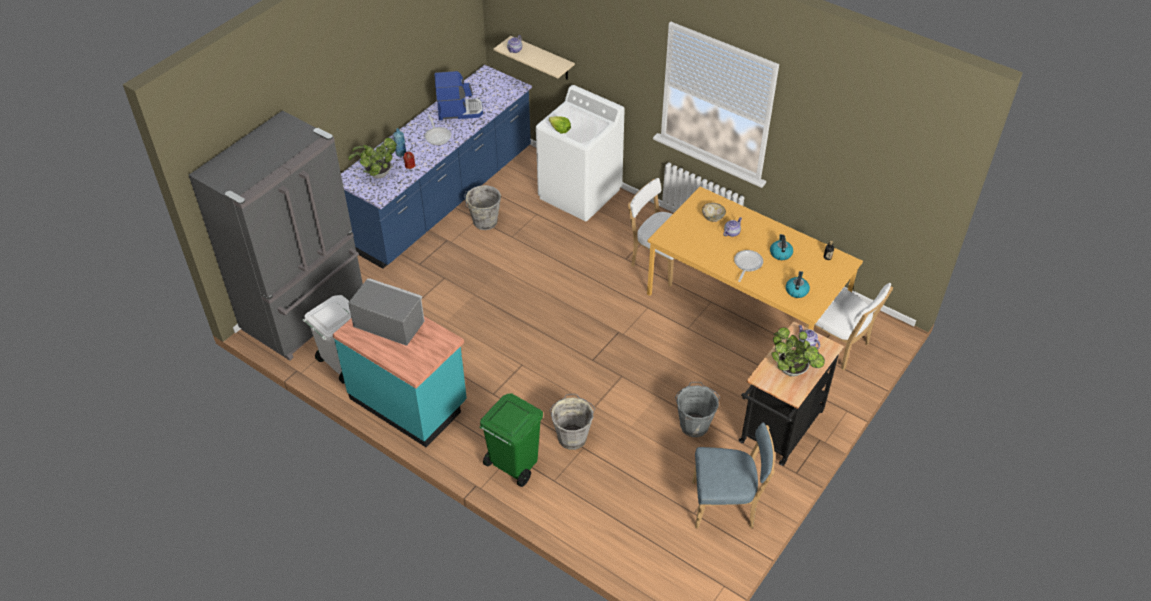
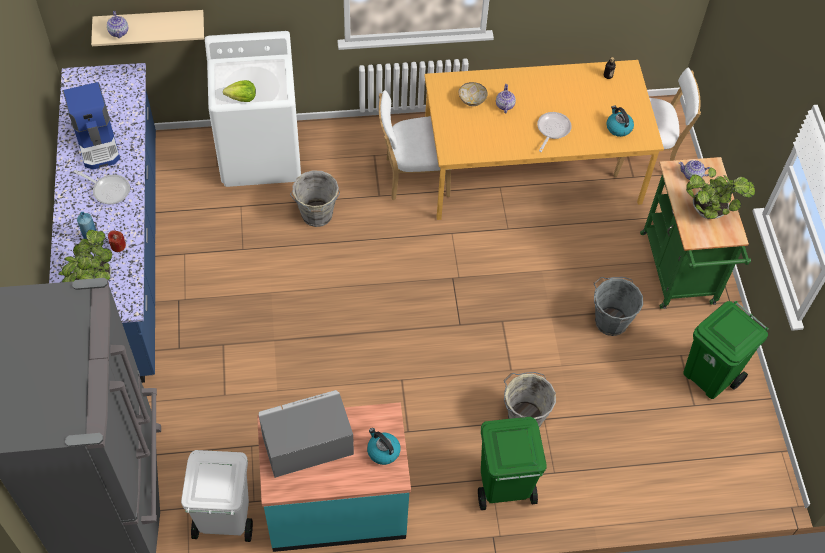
camera: 45 degrees left, 10 degrees up
coffee machine [435,71,483,120] -> coffee machine turned 120 degrees clockwise [63,82,120,170]
grey bucket [464,185,501,230] -> grey bucket moved to [290,170,340,227]
blue chair [692,422,775,528] -> green trash can [683,301,769,399]
frying pan [734,250,763,282] -> frying pan turned 45 degrees clockwise [537,112,572,152]
black cart [739,321,844,466] -> green cart [640,157,751,309]
kettle [770,234,793,260] -> kettle moved to [367,428,401,465]

